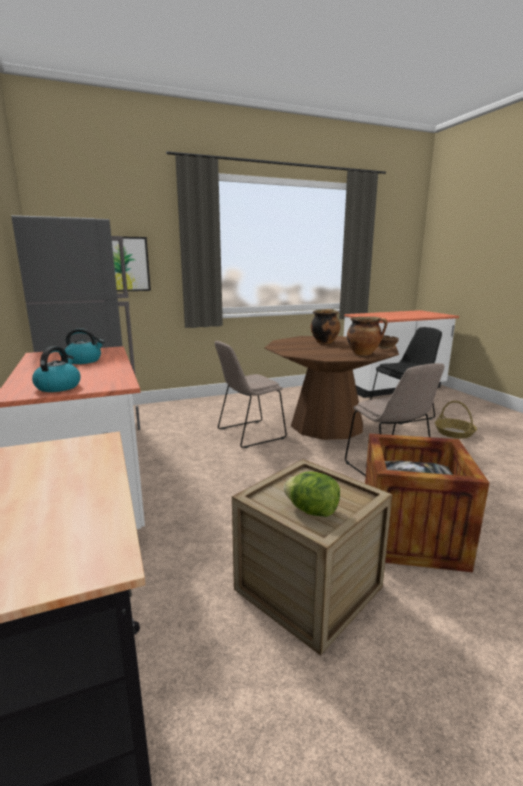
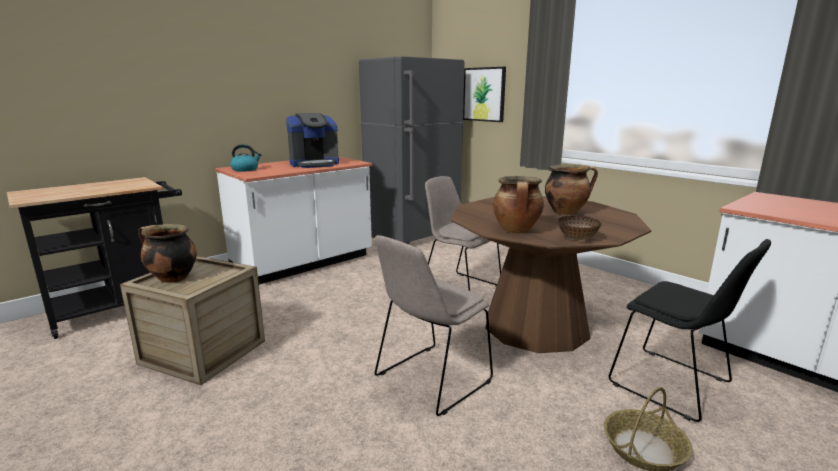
camera: 70 degrees right, 0 degrees up
kettle [64,328,104,364] -> coffee machine [286,113,339,168]
lettuce [284,471,340,517] -> cooking pot [138,224,197,283]
crate [365,433,489,572] -> none

